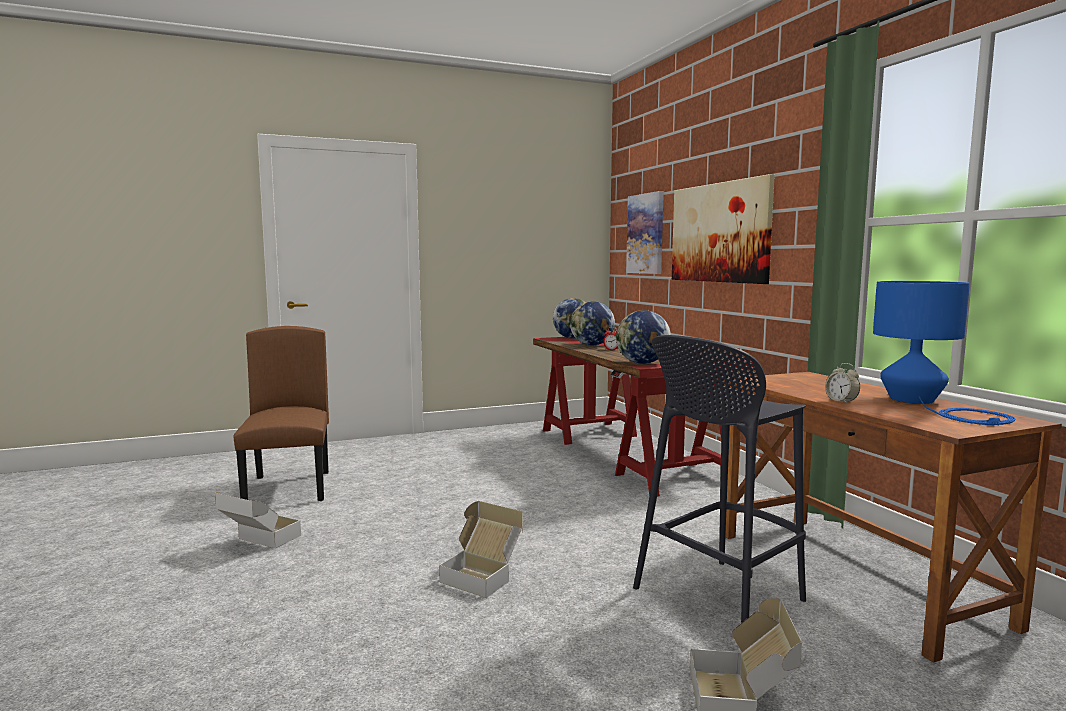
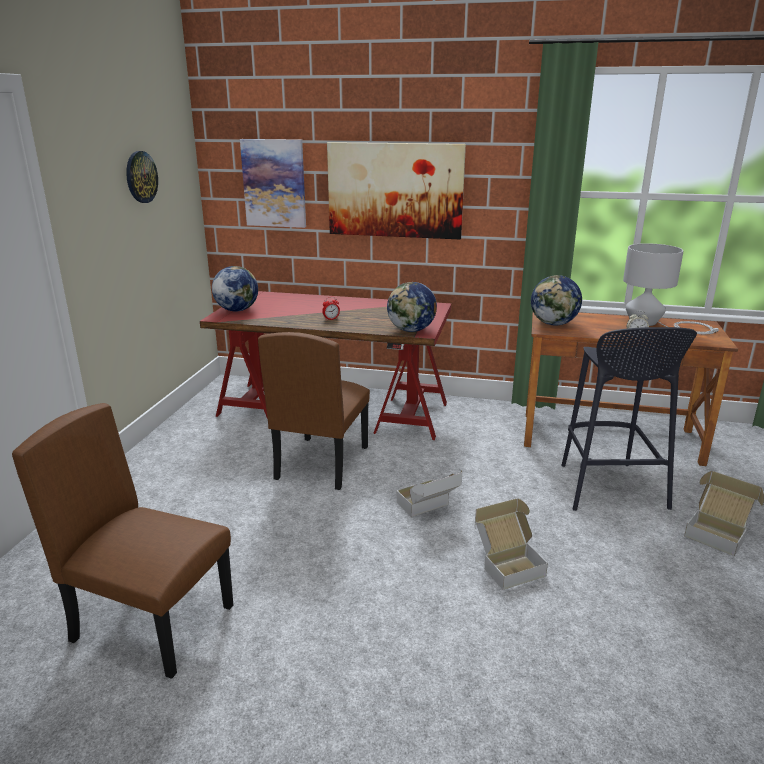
camera: 55 degrees left, 15 degrees up
cardboard box [215,492,301,548] -> cardboard box moved to [396,470,462,517]
globe [570,301,615,345] -> globe moved to [531,275,582,326]
blue table lamp [873,281,1015,426] -> grey table lamp [623,243,719,334]
none -> wall clock [126,151,158,203]
none -> brown chair [258,332,370,490]

